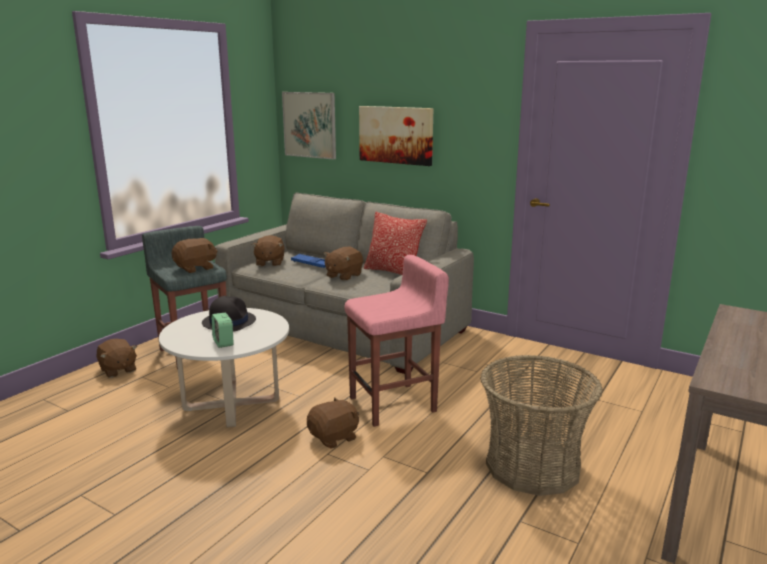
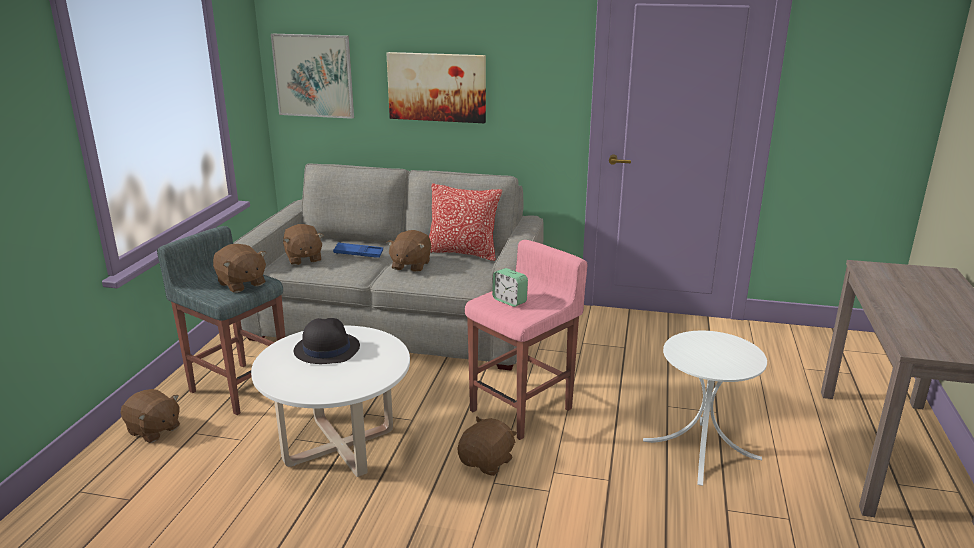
camera: 20 degrees left, 5 degrees up
brown plush toy [172,238,218,273] -> brown plush toy turned 105 degrees clockwise [213,244,266,293]
alarm clock [212,313,233,348] -> alarm clock moved to [492,268,528,307]
basket [480,355,603,496] -> white side table [643,331,767,486]

